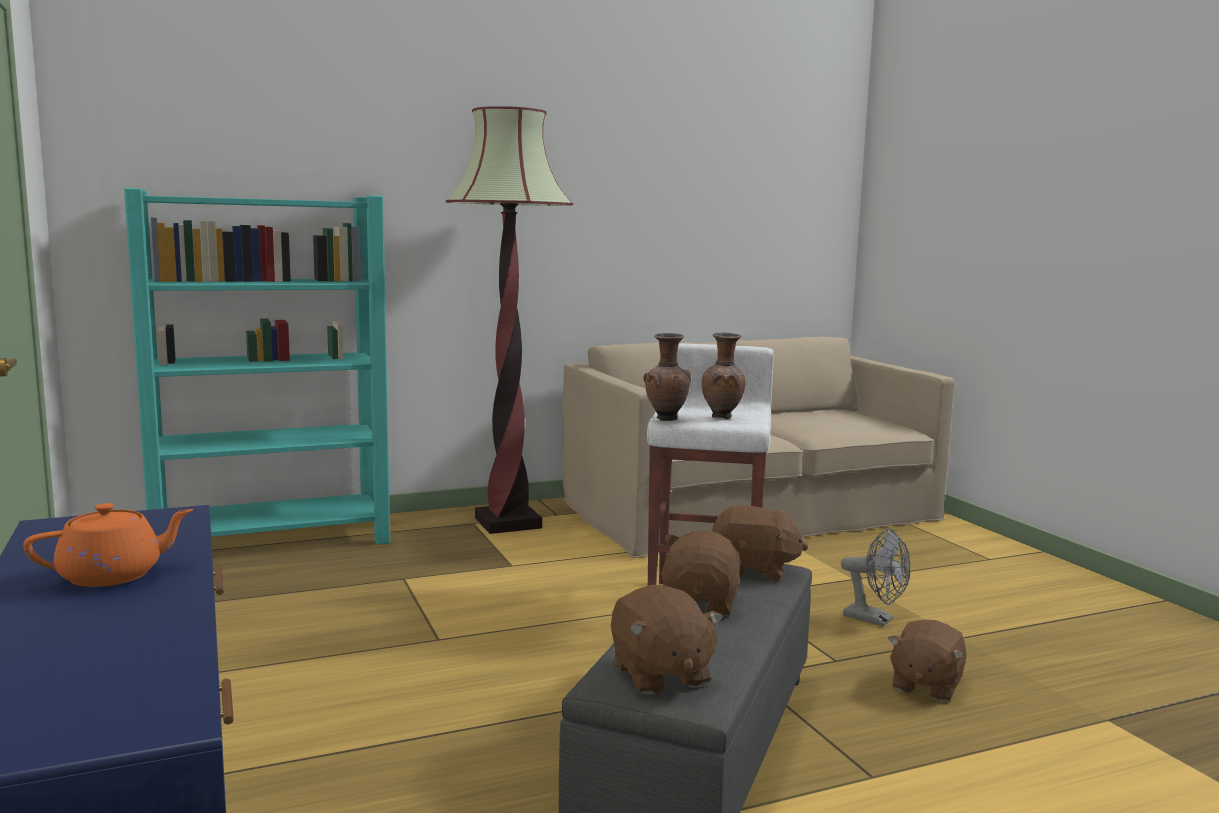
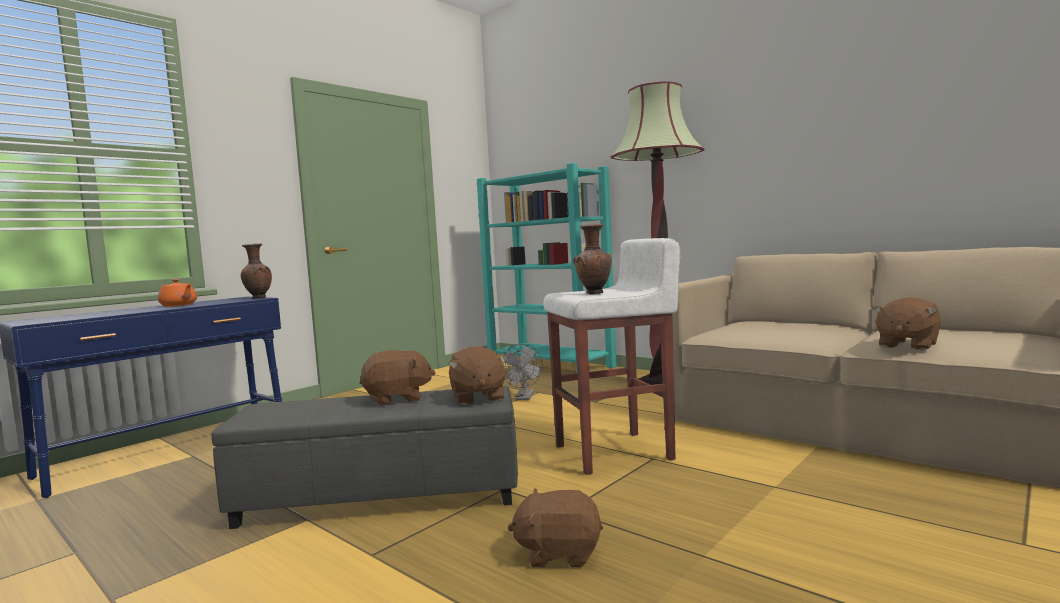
camera: 65 degrees right, 5 degrees down
brown plush toy [611,585,723,695] -> brown plush toy moved to [872,297,941,350]
brown vase [643,333,691,421] -> brown vase moved to [241,243,272,299]
grey fan [841,528,910,626] -> grey fan moved to [503,344,543,400]

